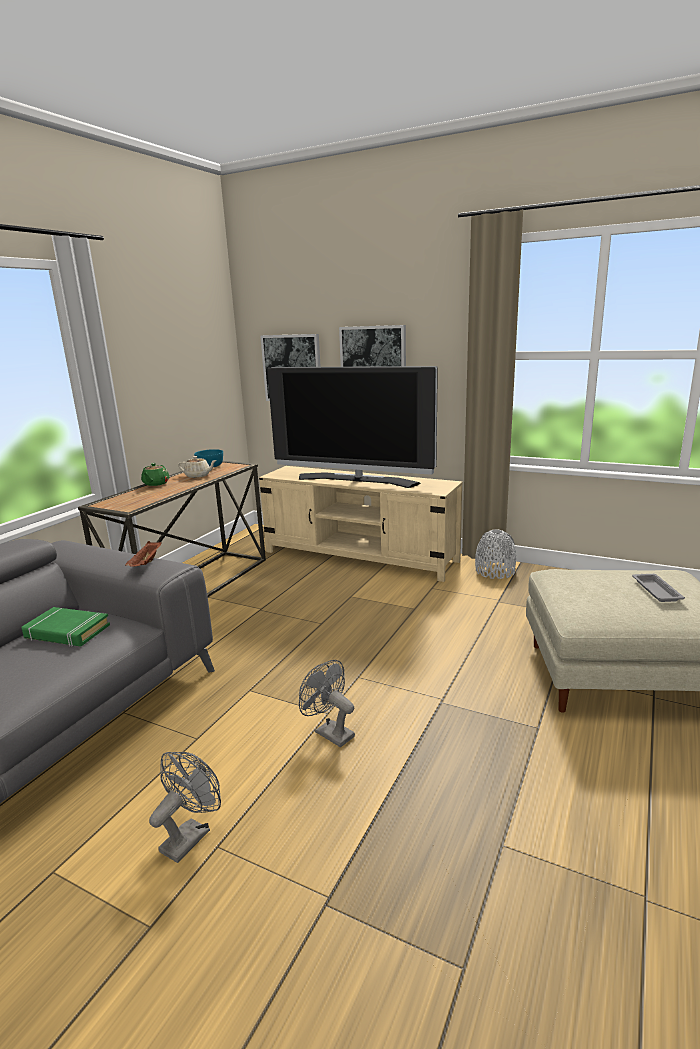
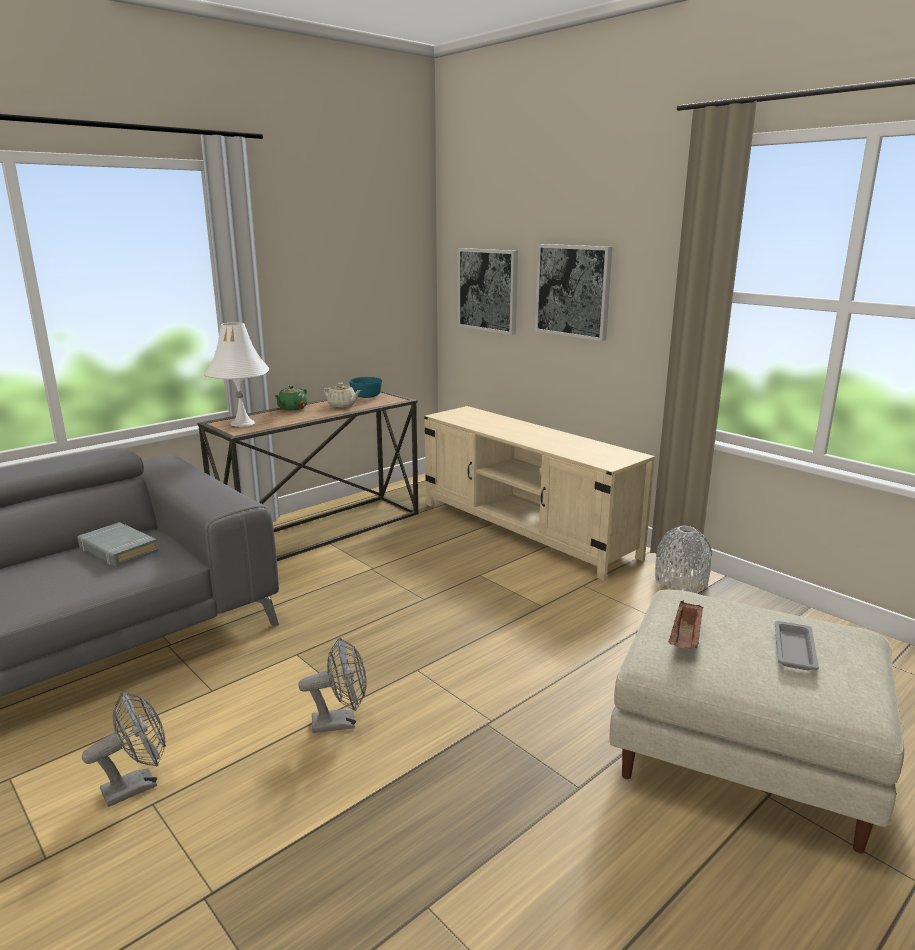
camera: 20 degrees right, 0 degrees up
green book [21,607,110,647] -> grey book [78,522,158,567]
brown tray [125,541,162,567] -> brown tray moved to [669,601,703,649]
television [267,366,438,488] -> none
grey fan [299,660,355,747] -> grey fan turned 105 degrees clockwise [298,637,367,733]
none -> white table lamp [204,322,269,427]

